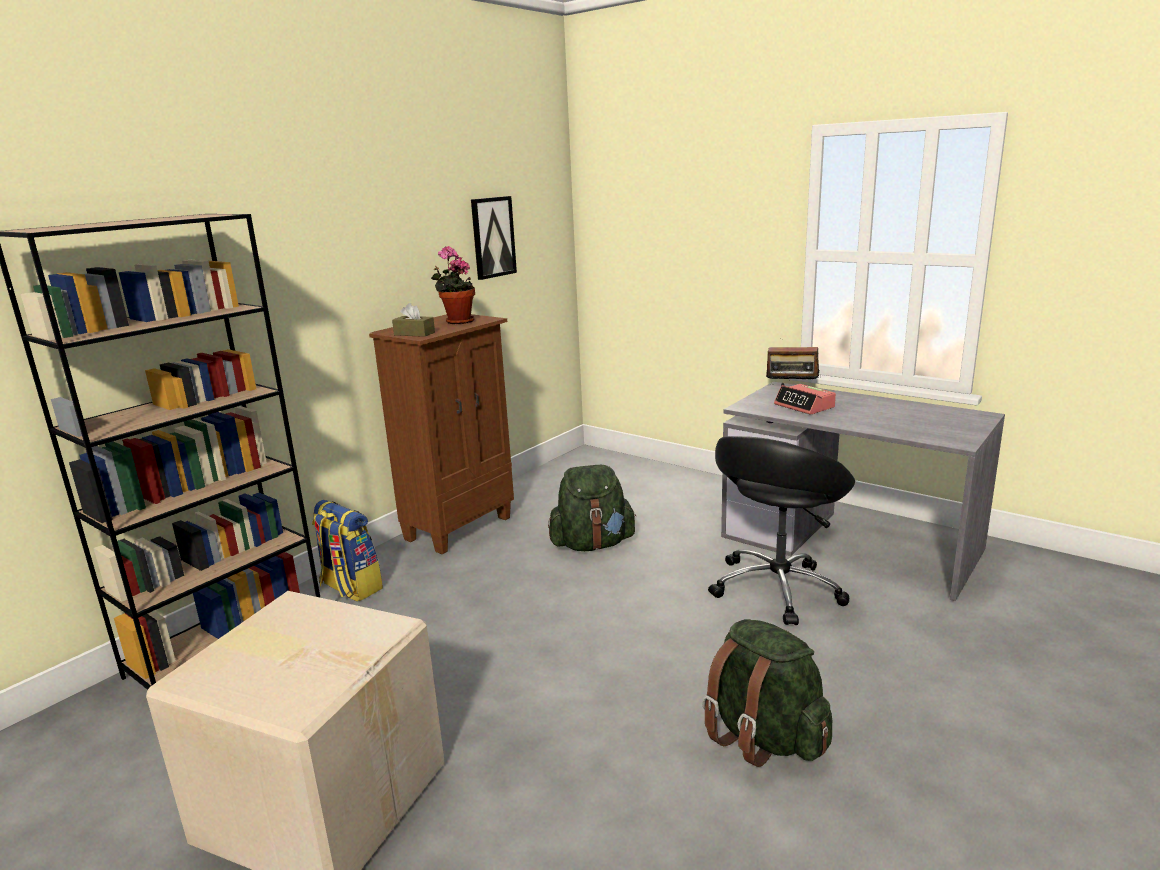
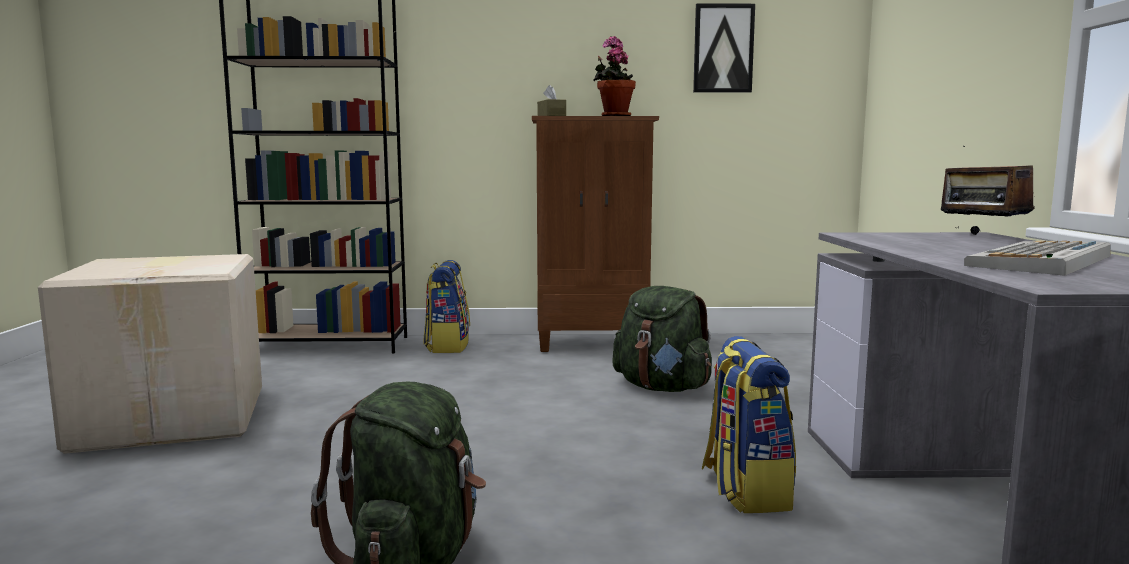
camera: 50 degrees right, 10 degrees down
black office chair [708,436,855,625] -> backpack [702,336,796,513]
alarm clock [774,384,836,415] -> none
none -> keyboard [964,241,1111,276]

